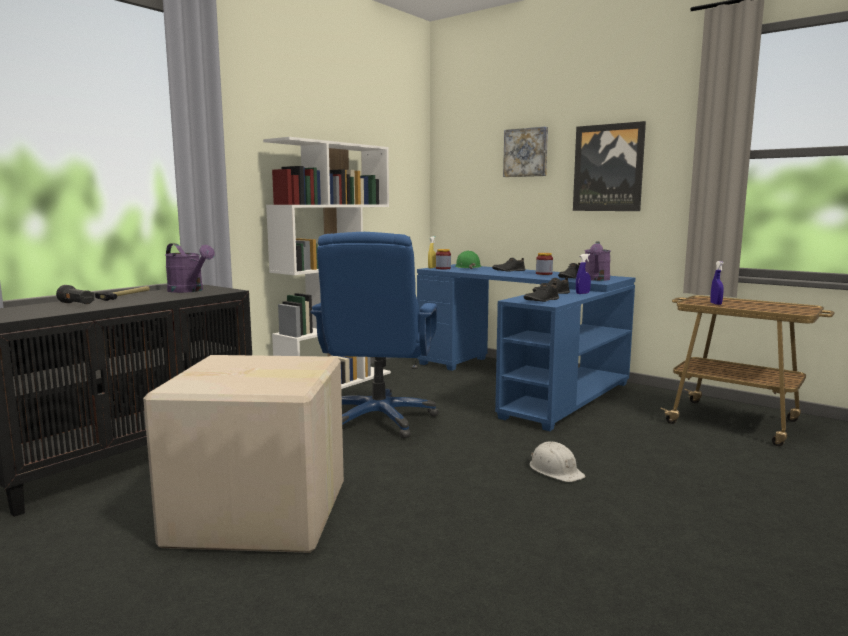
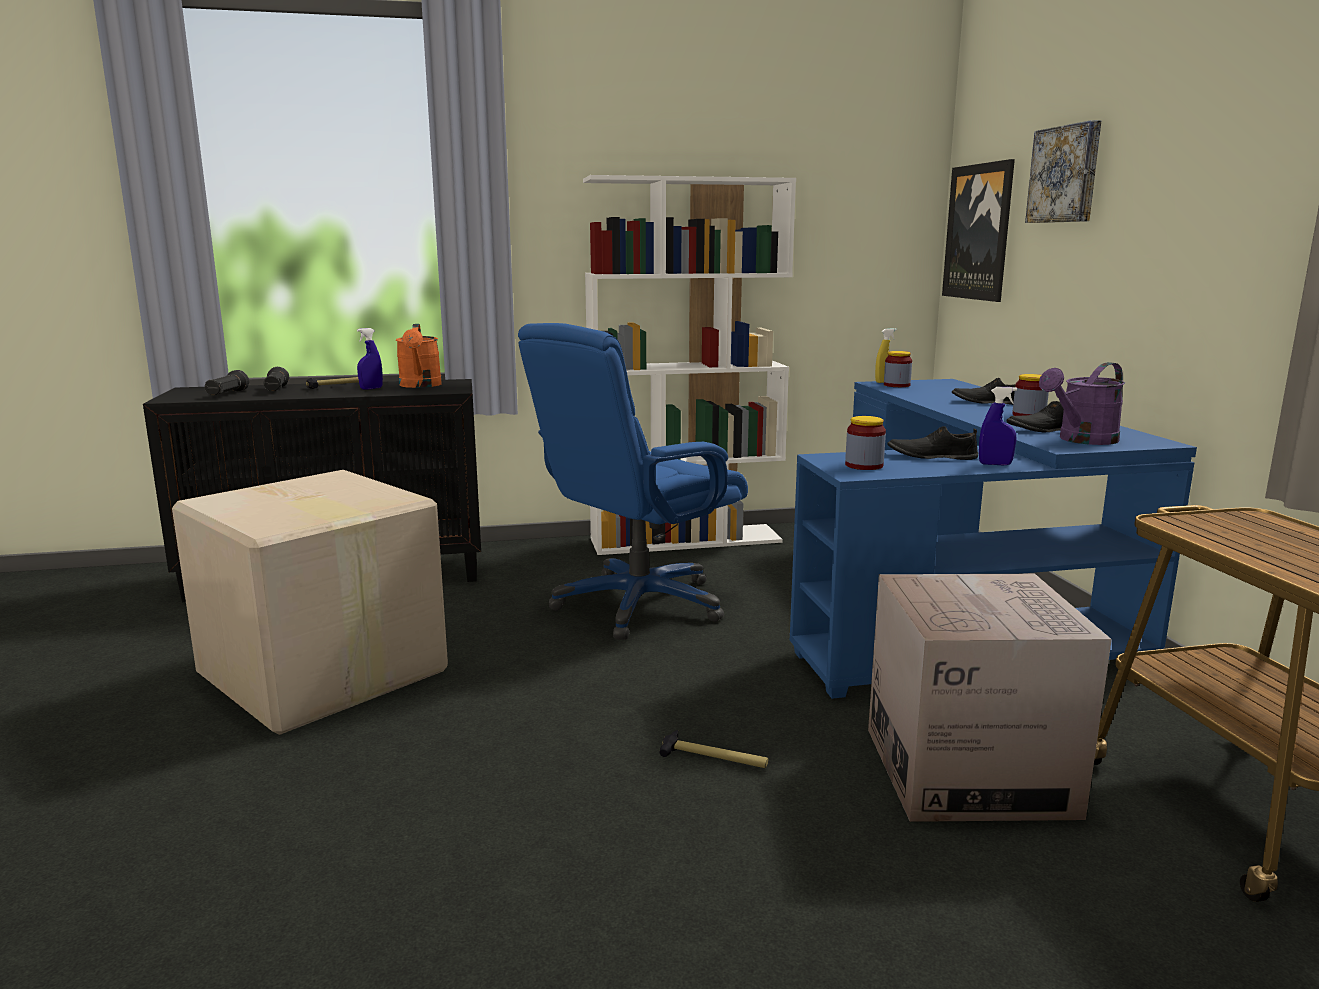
camera: 40 degrees right, 5 degrees up
purple watering can [165,243,215,293] -> orange watering can [396,324,442,388]
green hard hat [455,251,482,269] -> none
black shoe [524,282,559,302] -> jar [845,416,886,470]
white hard hat [530,442,585,482] -> hammer [659,730,768,768]
picture [573,121,646,211] -> picture moved to [942,159,1015,302]
blue spray bottle [710,261,724,305] -> blue spray bottle moved to [357,328,383,390]
none -> black flashlight [205,370,249,396]
none -> cardboard box [868,574,1112,822]

